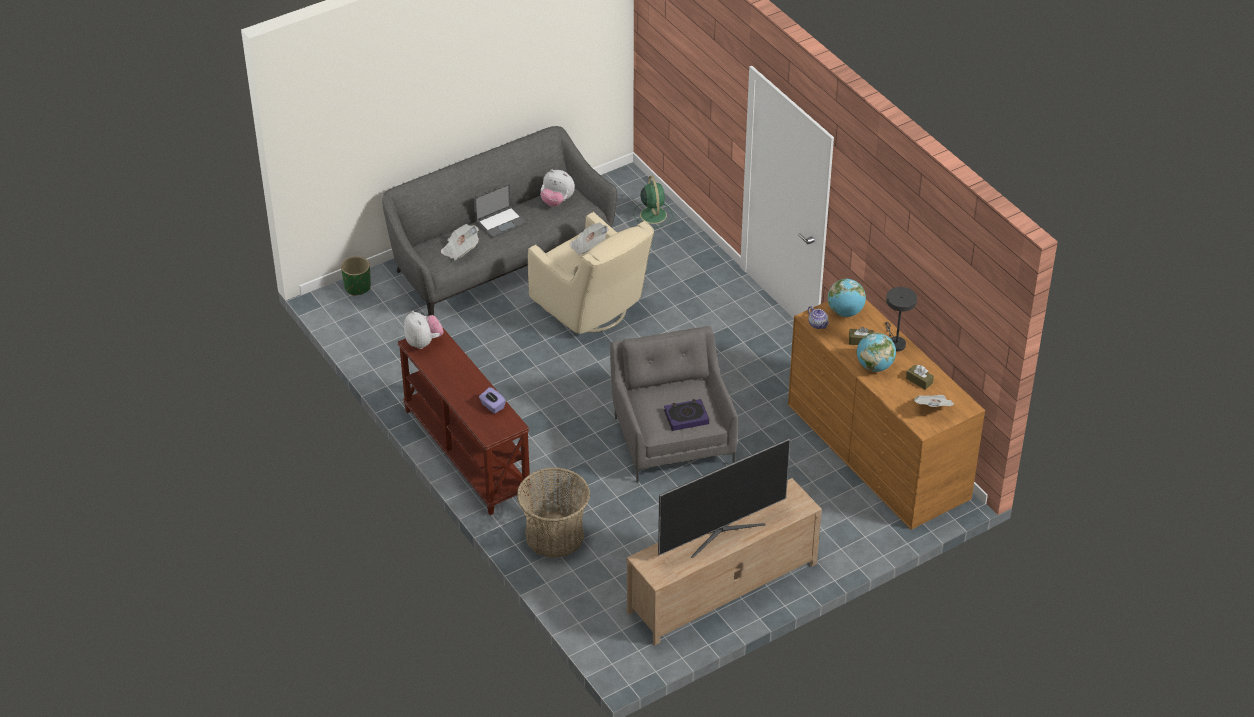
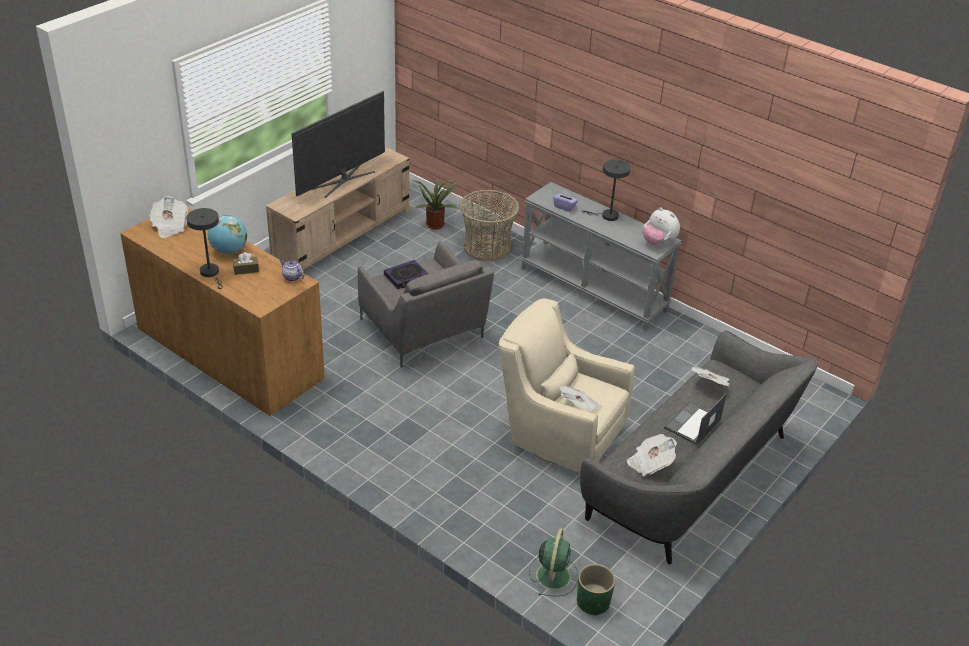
camera: 160 degrees right, 5 degrees down
green planter [341,256,371,296] -> green planter moved to [577,564,615,616]
brown console table [398,328,532,515] -> grey console table [521,182,682,331]
plush toy [540,169,575,207] -> newspaper [627,434,677,476]
green fan [633,176,673,228] -> green fan turned 135 degrees counterclockwise [529,528,578,597]
globe [828,279,866,317] -> none
brown tissue box [906,365,934,390] -> none
none -> potted plant [410,177,458,229]
none -> grey table lamp [581,159,630,221]

